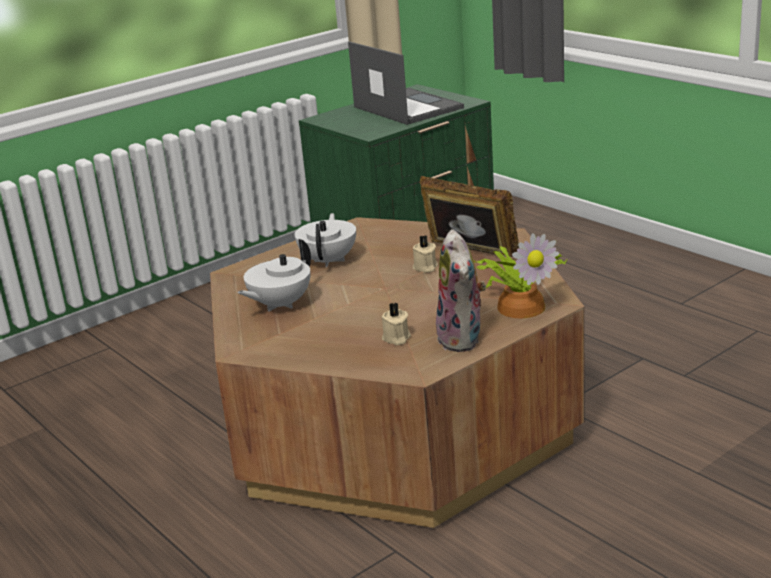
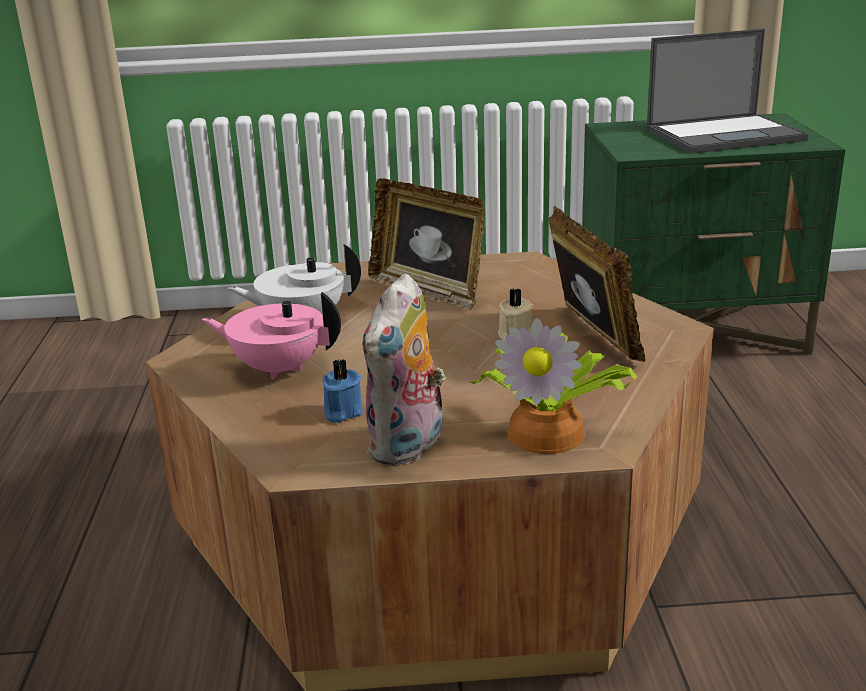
camera: 35 degrees right, 0 degrees up
white teapot [294,213,356,267] -> picture frame [368,178,485,310]
laptop [348,41,464,125] -> laptop turned 75 degrees clockwise [647,29,809,154]
beige candle [382,303,411,345] -> blue candle [323,359,363,423]
none -> pink teapot [202,292,341,380]

